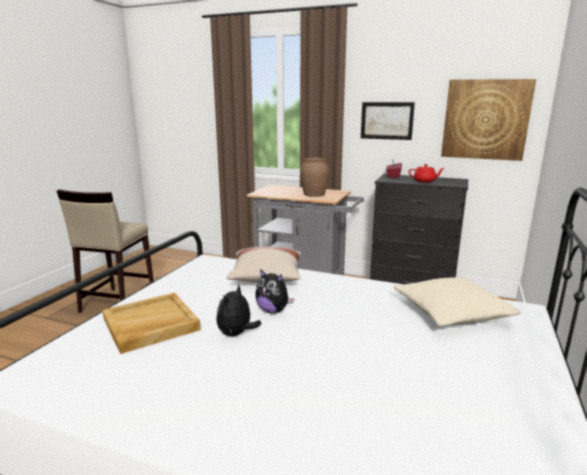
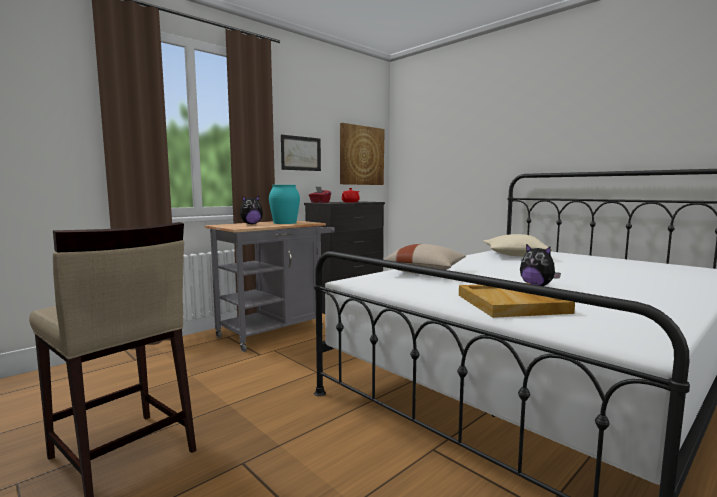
camera: 65 degrees left, 10 degrees down
plush toy [255,269,294,314] -> plush toy moved to [240,196,263,224]
brown vase [300,158,329,197] -> turquoise vase [269,185,300,224]

